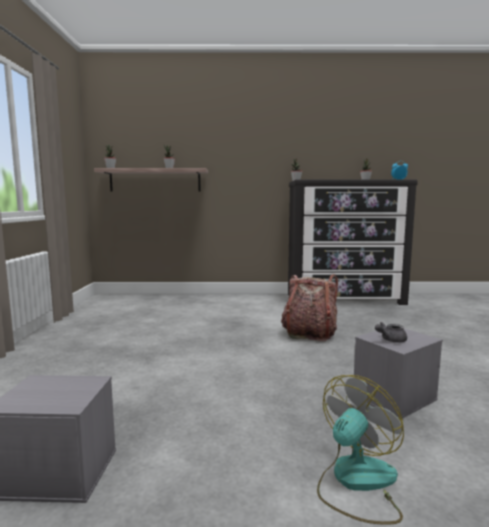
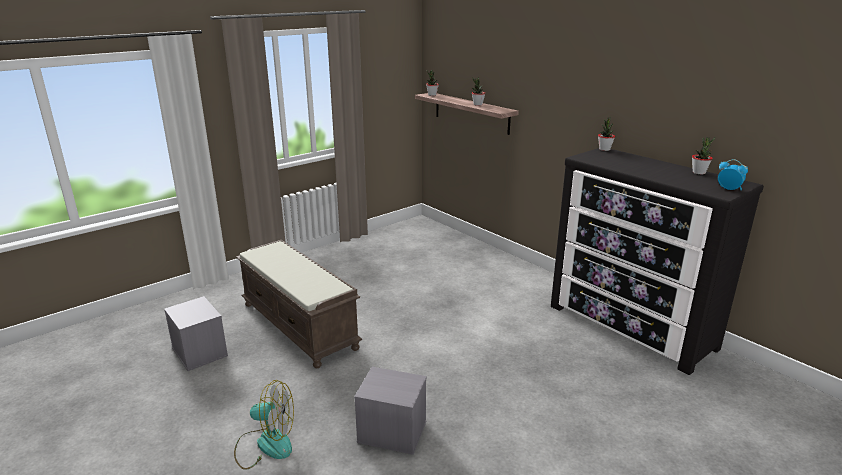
camera: 50 degrees right, 15 degrees up
backpack [281,274,338,341] -> none
grey teapot [375,322,407,343] -> none
none -> brown bench [236,240,362,368]

